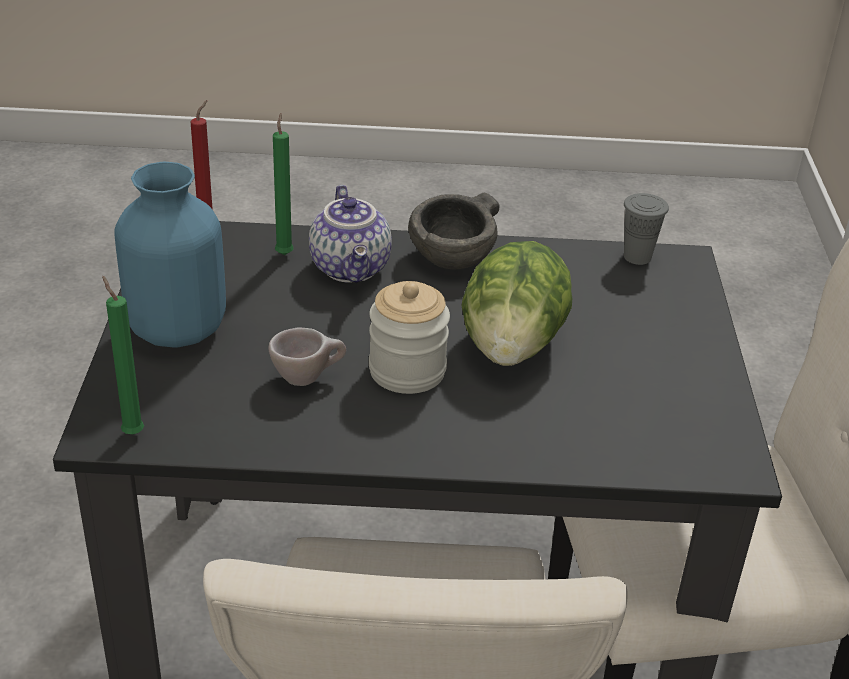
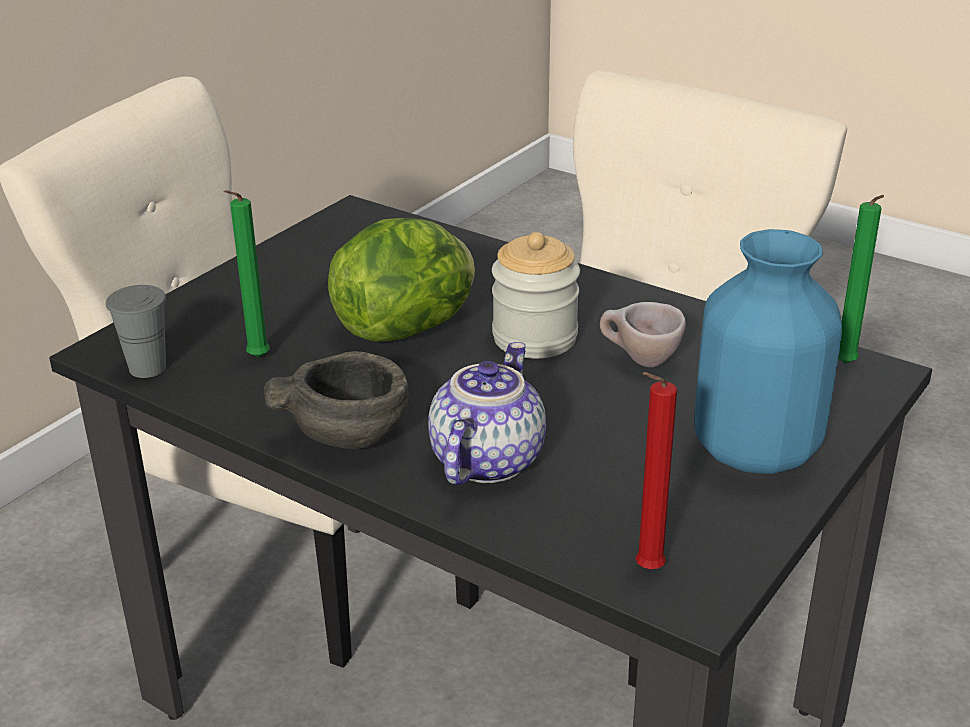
camera: 145 degrees left, 5 degrees down
green candle [273,113,294,255] -> green candle moved to [224,190,270,357]

